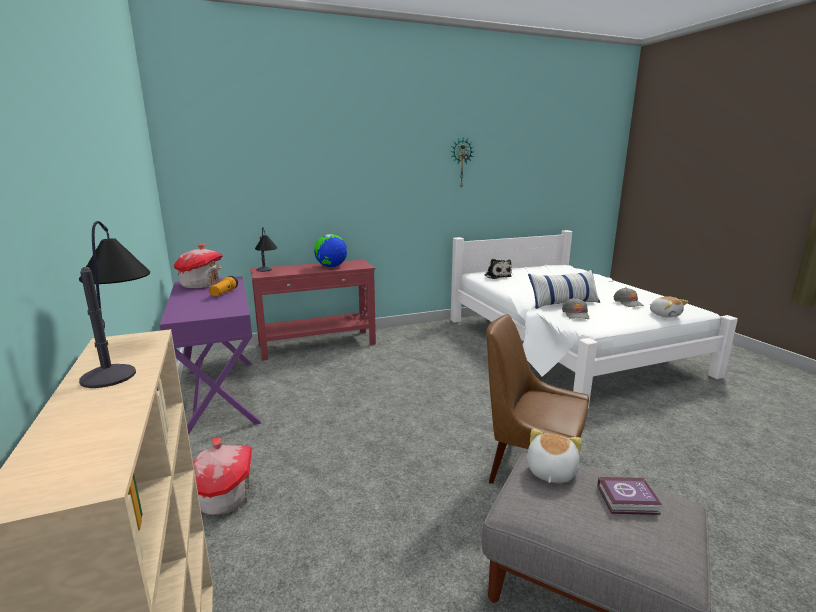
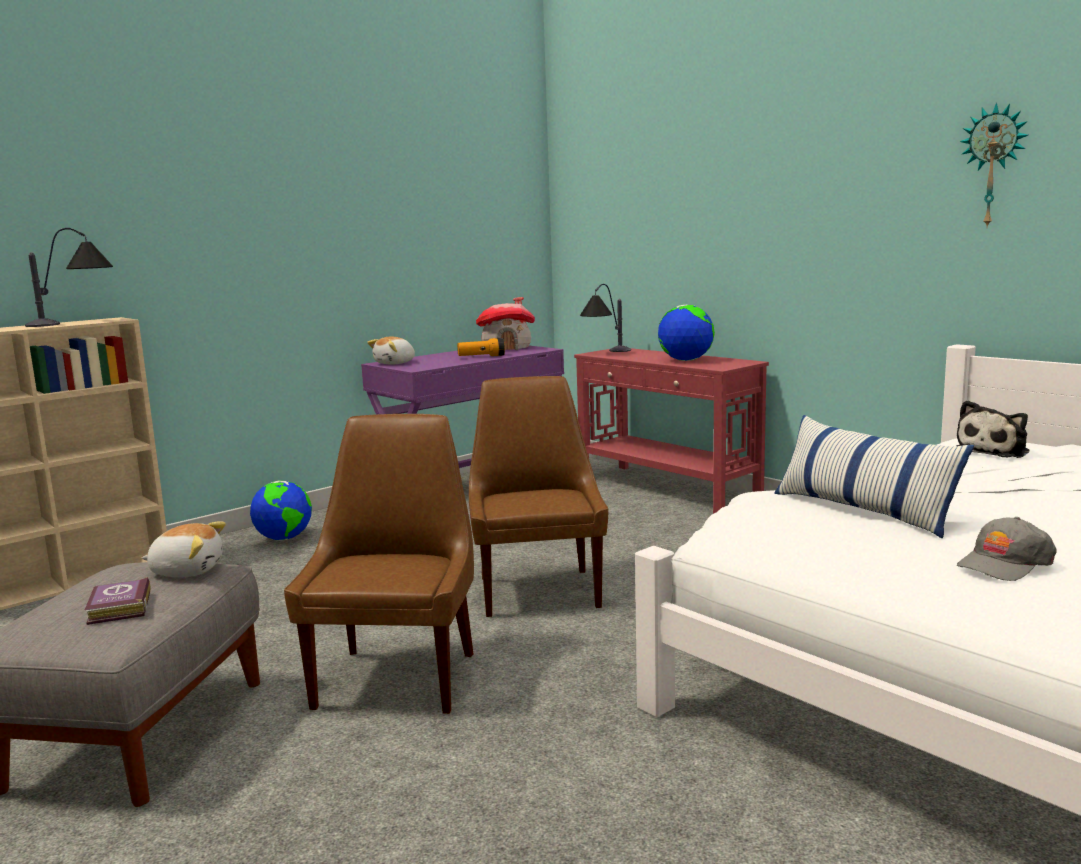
camera: 70 degrees right, 5 degrees down
toy house [193,438,252,515] -> globe [250,480,312,540]
grey cap [562,298,590,319] -> none
plush toy [650,296,688,318] -> plush toy moved to [367,336,415,365]
none -> brown chair [469,376,608,617]

